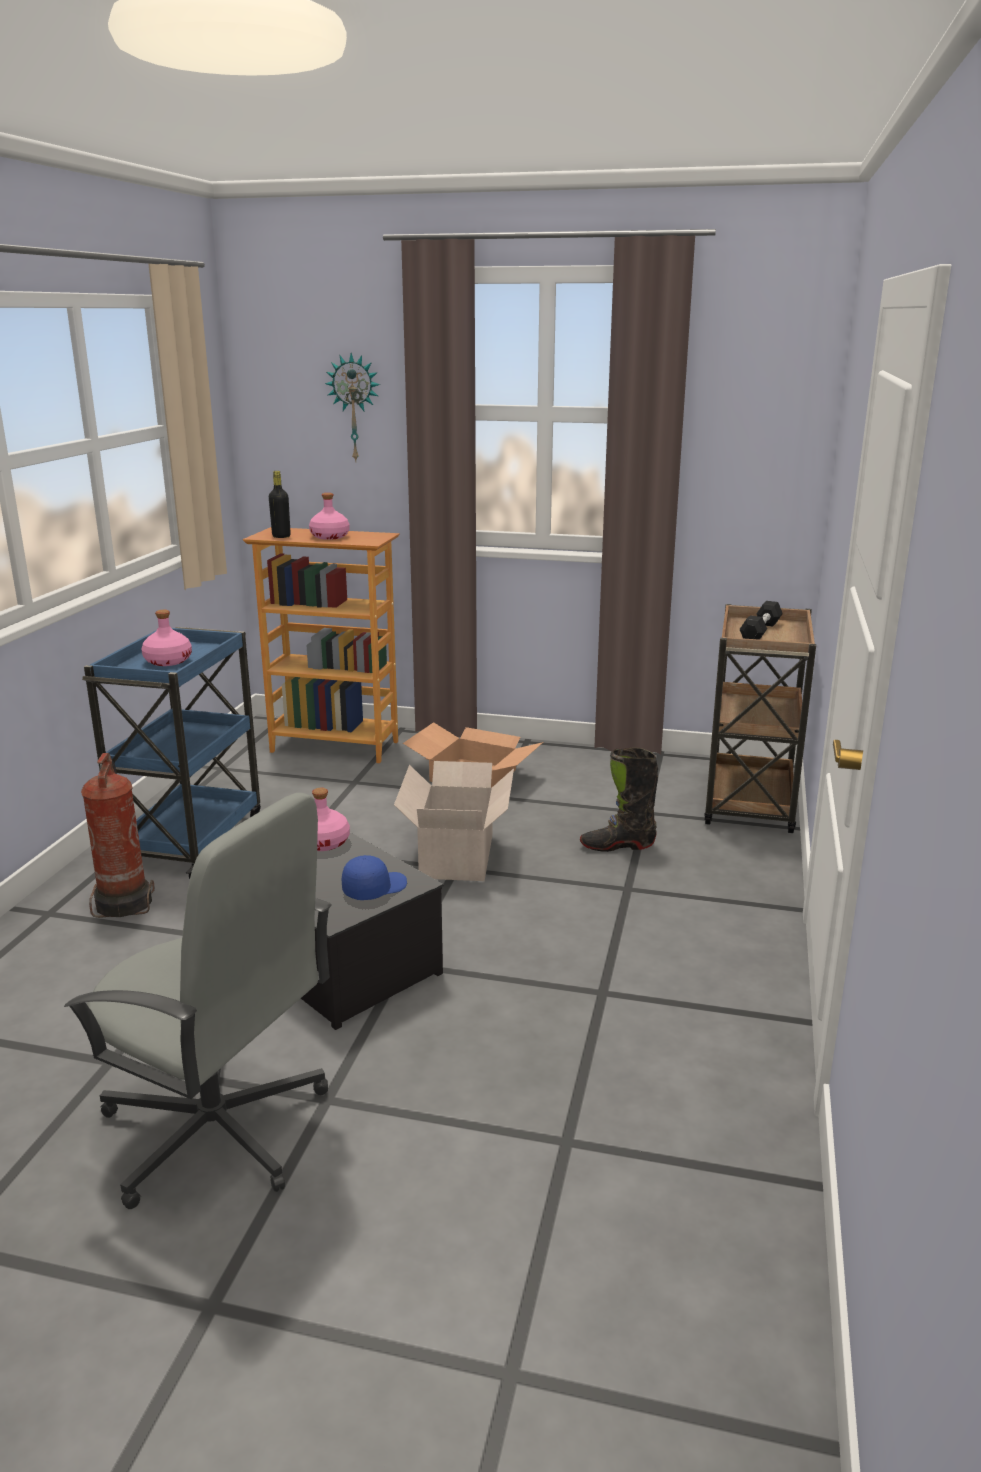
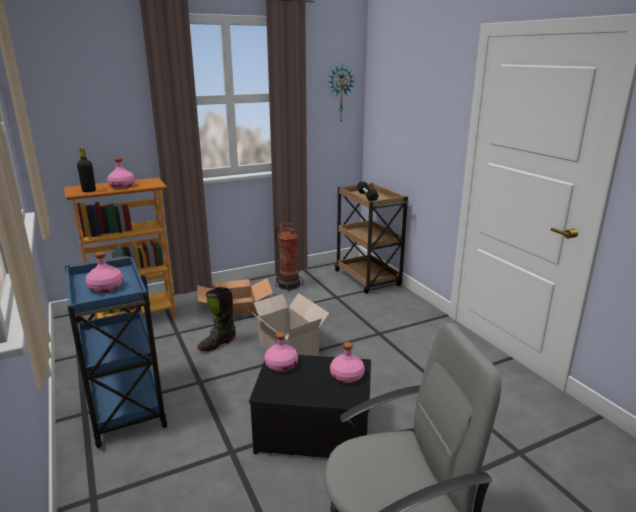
camera: 40 degrees left, 0 degrees up
fire extinguisher [81,753,155,918] -> fire extinguisher moved to [275,222,303,291]
wall clock [325,353,380,462] -> wall clock moved to [328,65,354,121]
blue cap [342,855,407,900] -> pink bottle [330,342,365,383]
black boot [580,747,658,852] -> black boot moved to [197,287,236,352]

